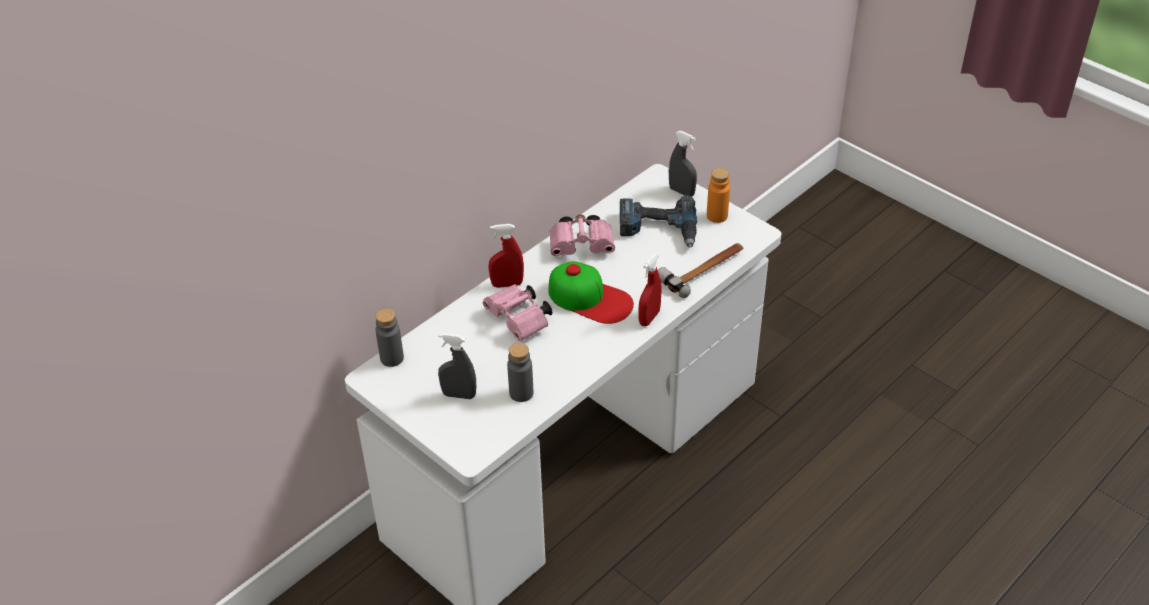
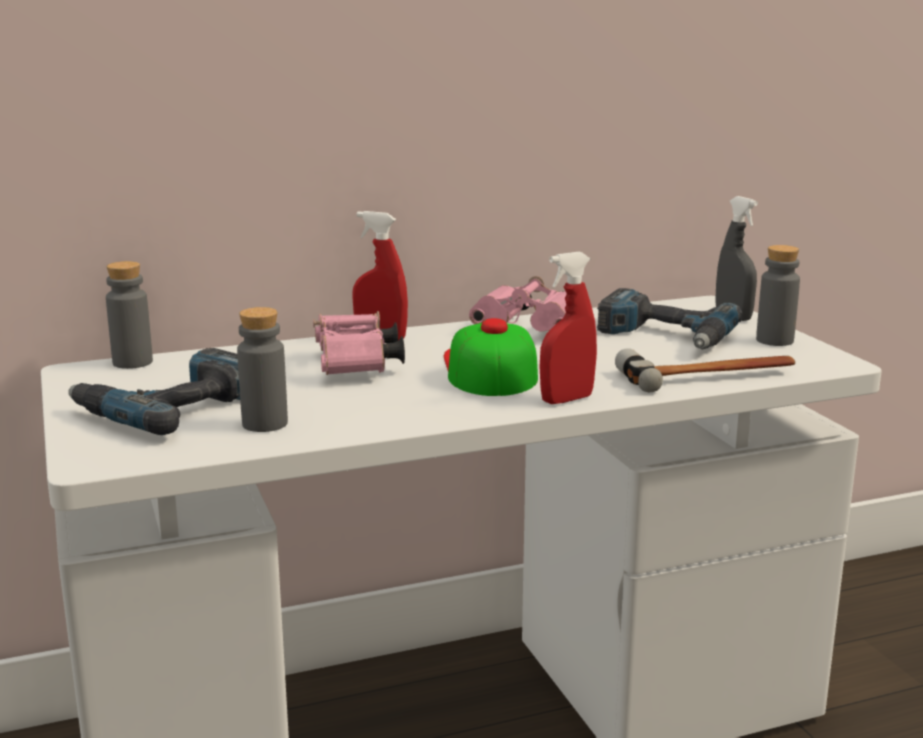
camera: 25 degrees right, 25 degrees down
grey spray bottle [438,333,476,399] -> power drill [68,348,240,435]
cap [548,261,634,324] -> cap turned 150 degrees counterclockwise [444,318,538,396]
orange bottle [707,168,730,223] -> grey bottle [756,245,800,346]

